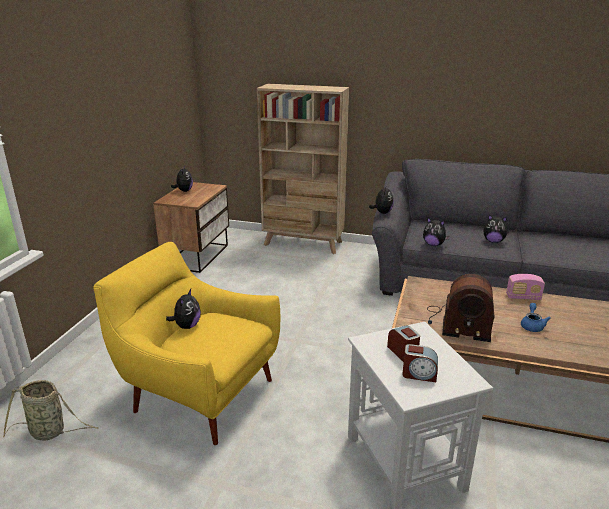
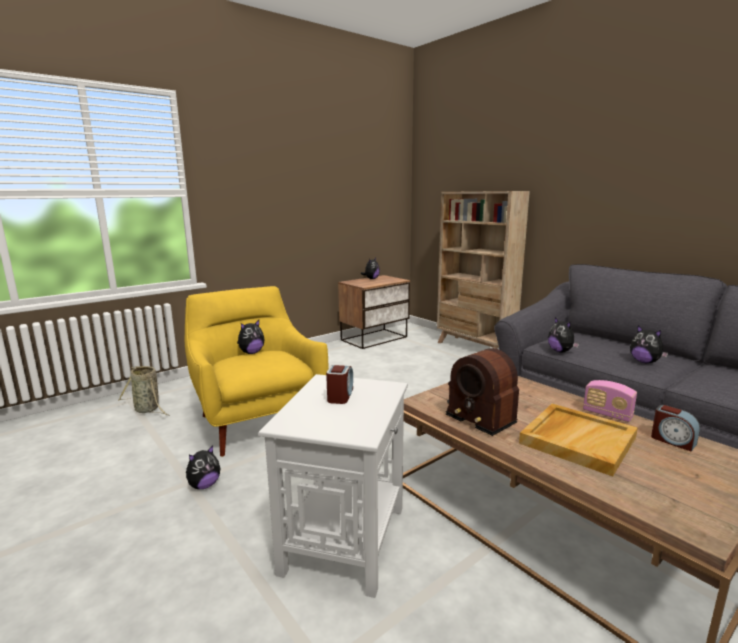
camera: 35 degrees right, 10 degrees down
plush toy [369,184,394,214] -> plush toy moved to [186,445,220,489]
alarm clock [402,344,438,382] -> alarm clock moved to [651,405,700,451]
blue teapot [521,303,551,332] -> beige tray [519,404,638,476]

